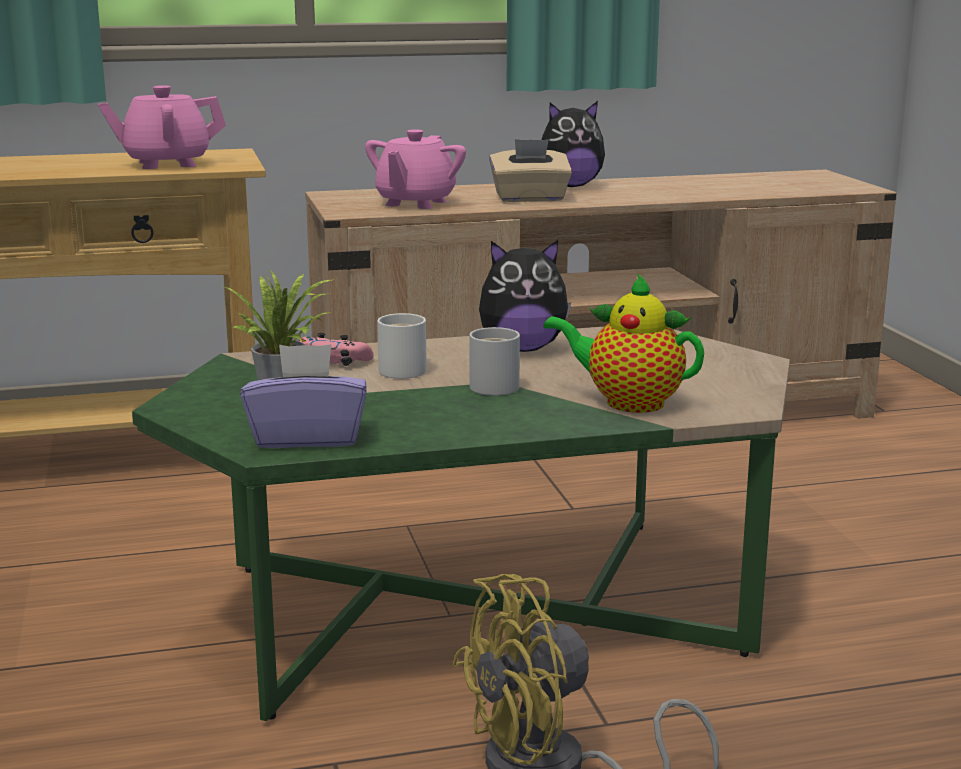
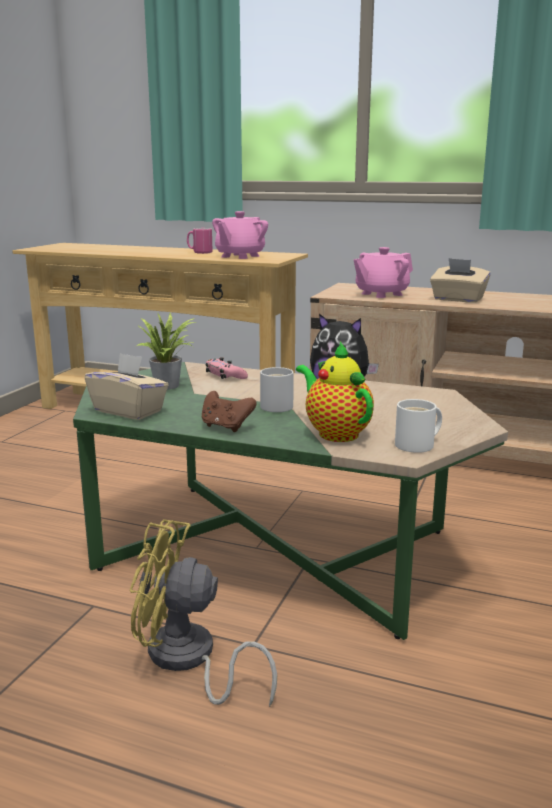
camera: 35 degrees right, 0 degrees up
pink teapot [98,85,226,169] -> pink teapot turned 75 degrees counterclockwise [212,211,268,259]
purple tissue box [241,344,366,448] -> beige tissue box [85,353,169,420]
white mug [377,313,427,379] -> white mug moved to [395,399,442,453]
plush toy [542,101,605,187] -> none
none -> pink mug [187,228,212,254]
none -> brown game controller [202,391,257,432]

